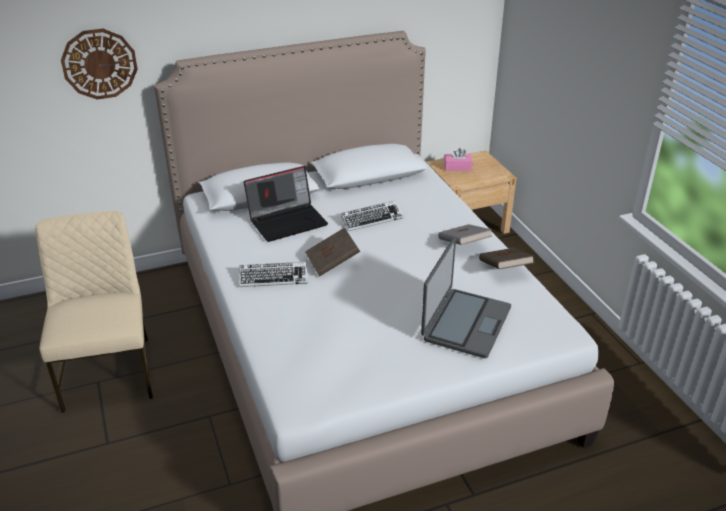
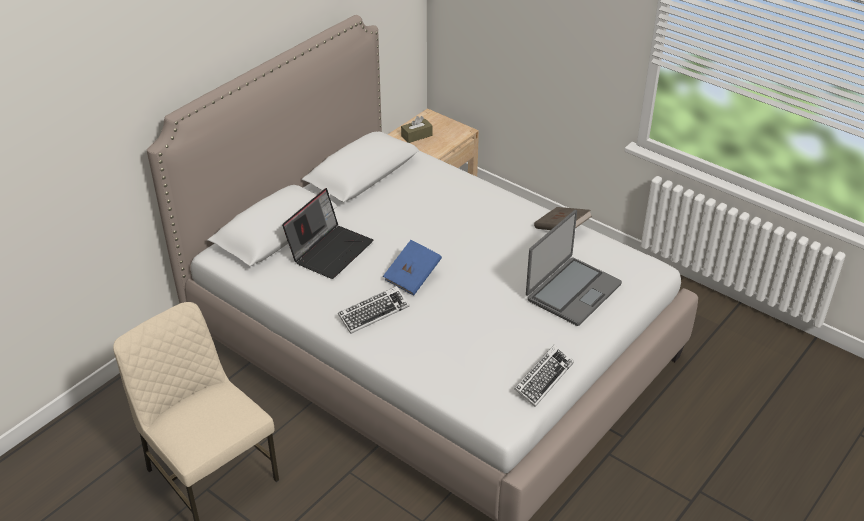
camera: 30 degrees left, 5 degrees up
wall clock [61,29,138,99] -> none
brown book [305,228,360,277] -> blue book [383,240,442,296]
keyboard [340,201,404,231] -> keyboard moved to [514,345,574,407]
laptop [421,237,511,358] -> laptop turned 45 degrees clockwise [526,210,622,326]
grey book [438,224,492,245] -> none
pink tissue box [444,148,472,171] -> brown tissue box [401,116,433,143]

